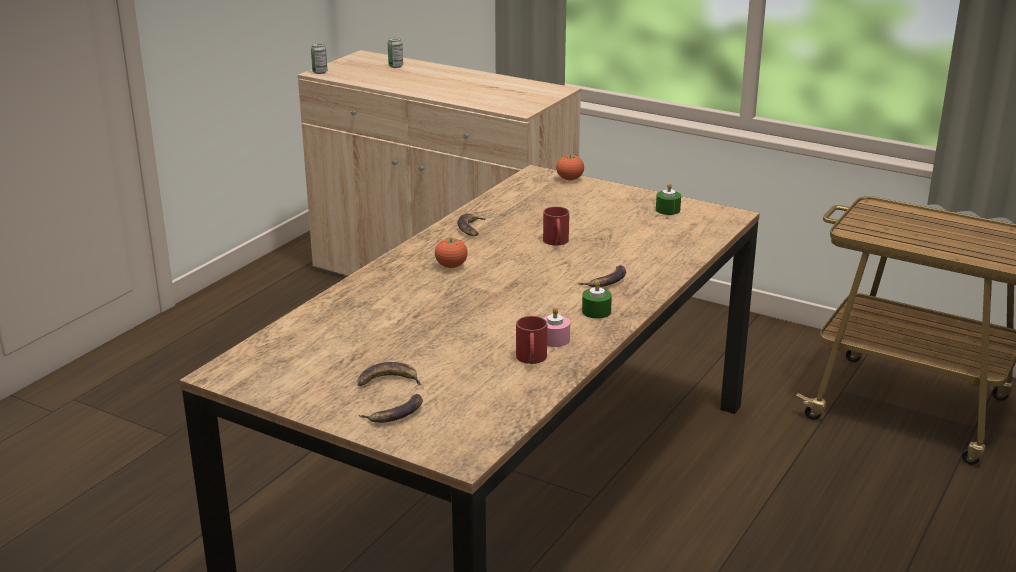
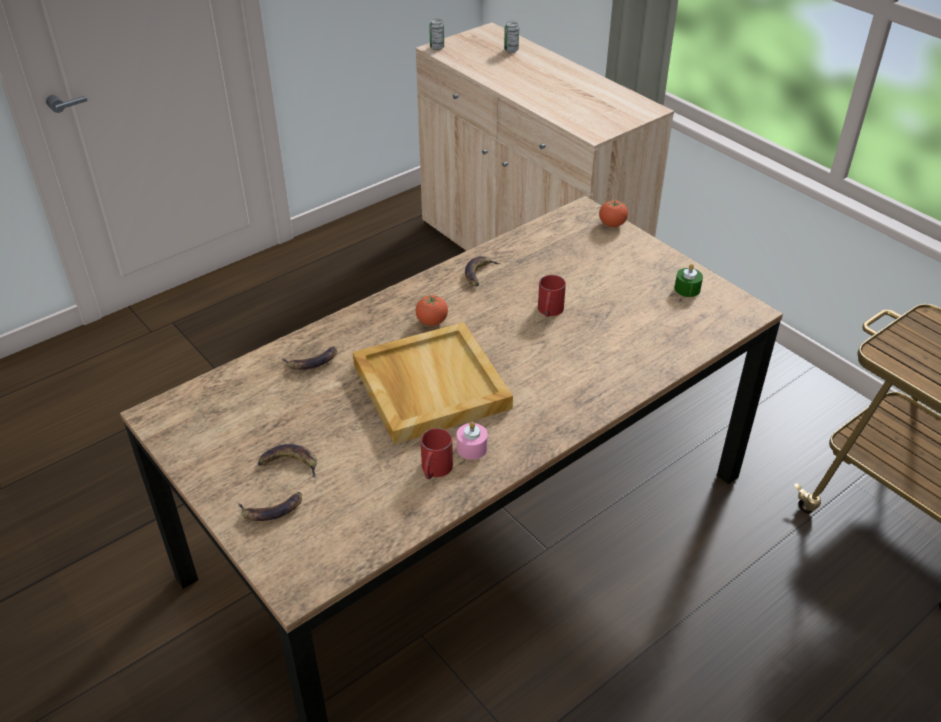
camera: 20 degrees right, 15 degrees up
banana [577,265,626,287] -> banana moved to [283,346,337,370]
green candle [582,280,612,319] -> none
none -> beige tray [353,322,513,444]

